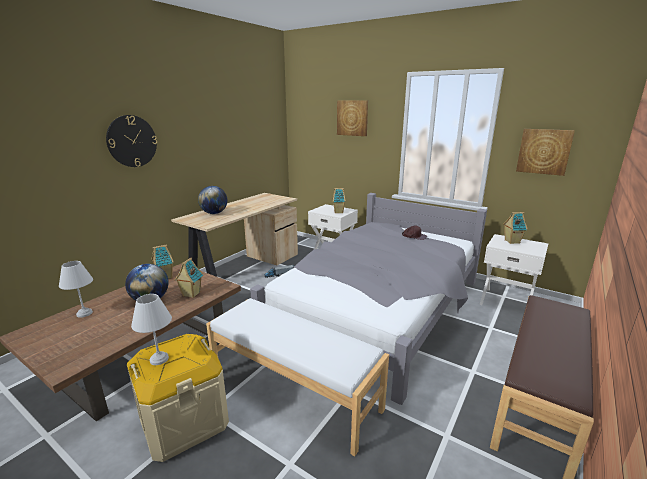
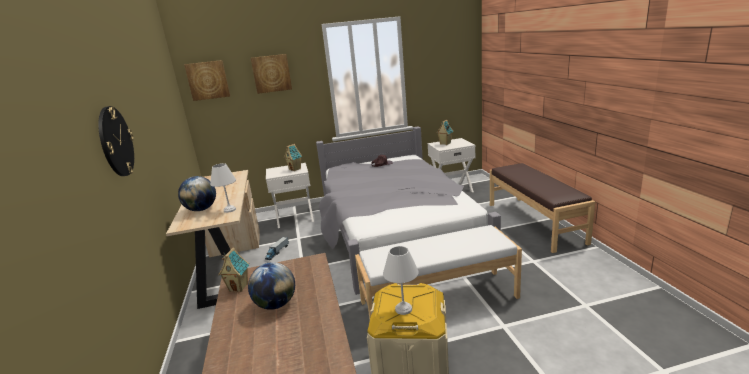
camera: 45 degrees left, 0 degrees up
white table lamp [59,261,93,318] -> white table lamp moved to [210,163,236,213]
toy house [175,258,203,298] -> none
picture [516,129,575,176] -> picture moved to [184,60,230,101]

